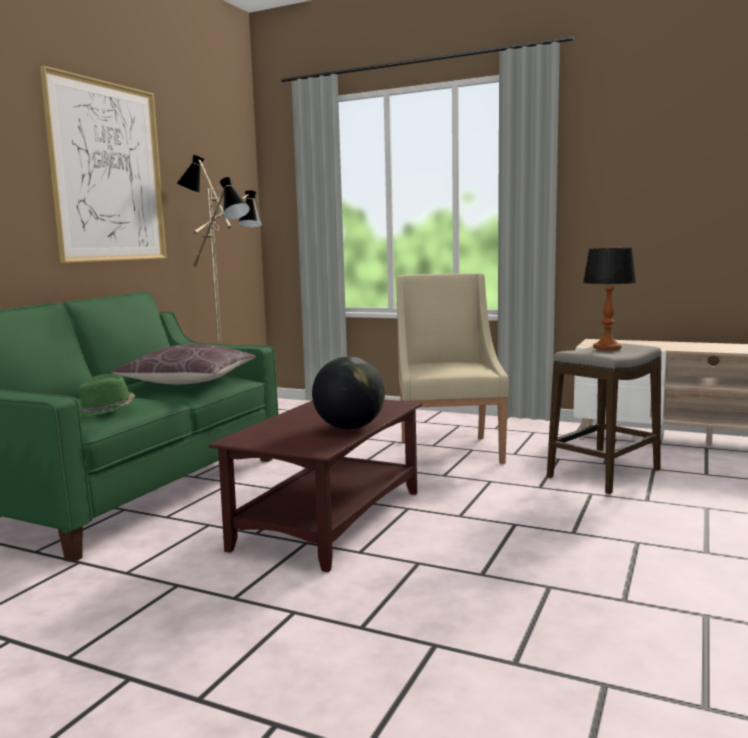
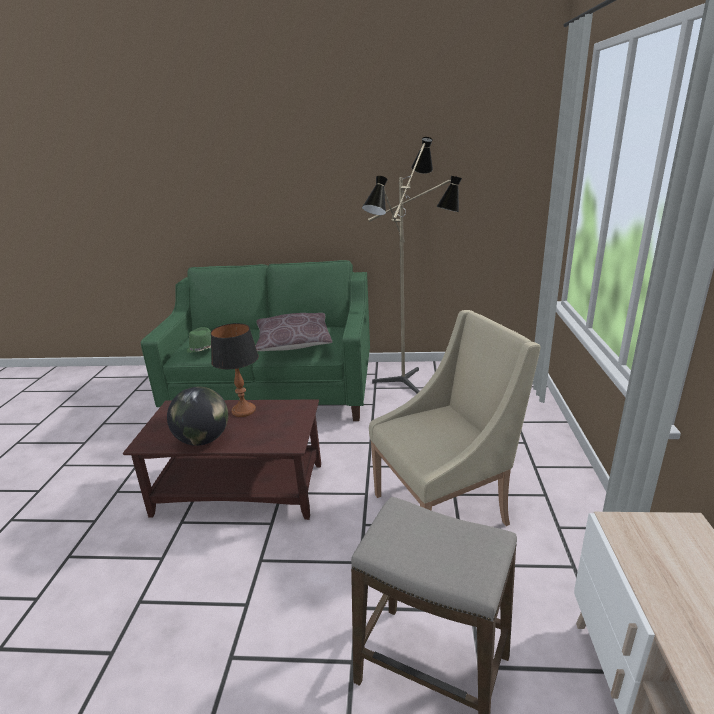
camera: 70 degrees right, 15 degrees up
picture [40,66,166,263] -> none
table lamp [583,248,637,350] -> table lamp moved to [211,323,259,417]

